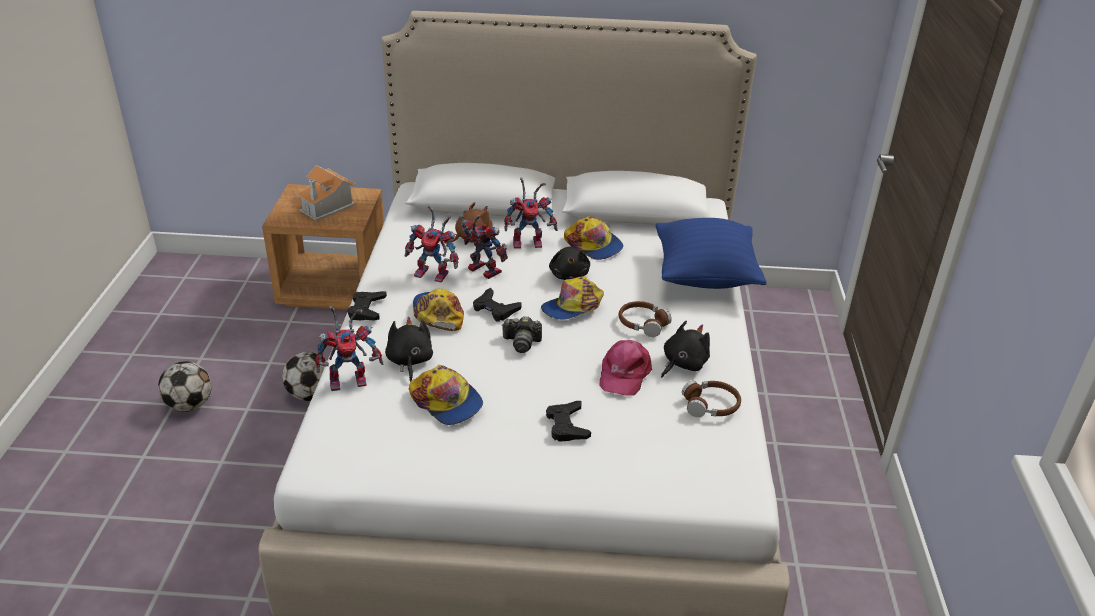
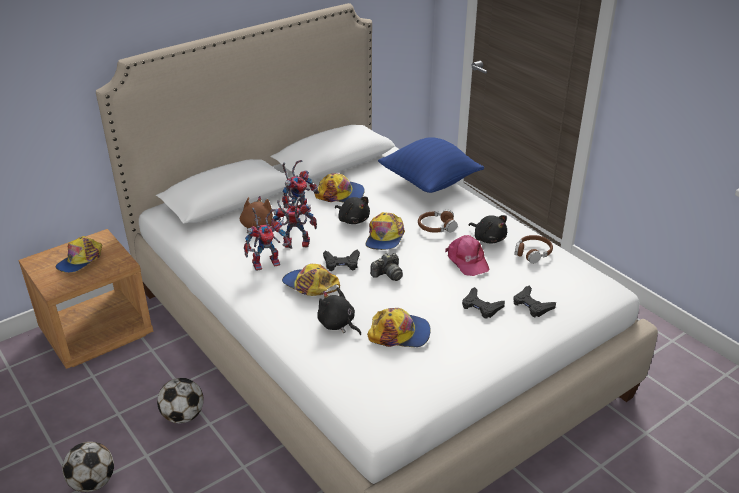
camera: 40 degrees left, 0 degrees up
toy house [296,165,356,221] -> cap [56,236,102,273]
toy robot [315,306,384,391] -> none
black game controller [347,291,387,321] -> black game controller moved to [513,285,556,317]
black plush toy [661,321,710,378] -> black plush toy turned 135 degrees clockwise [469,215,507,244]

